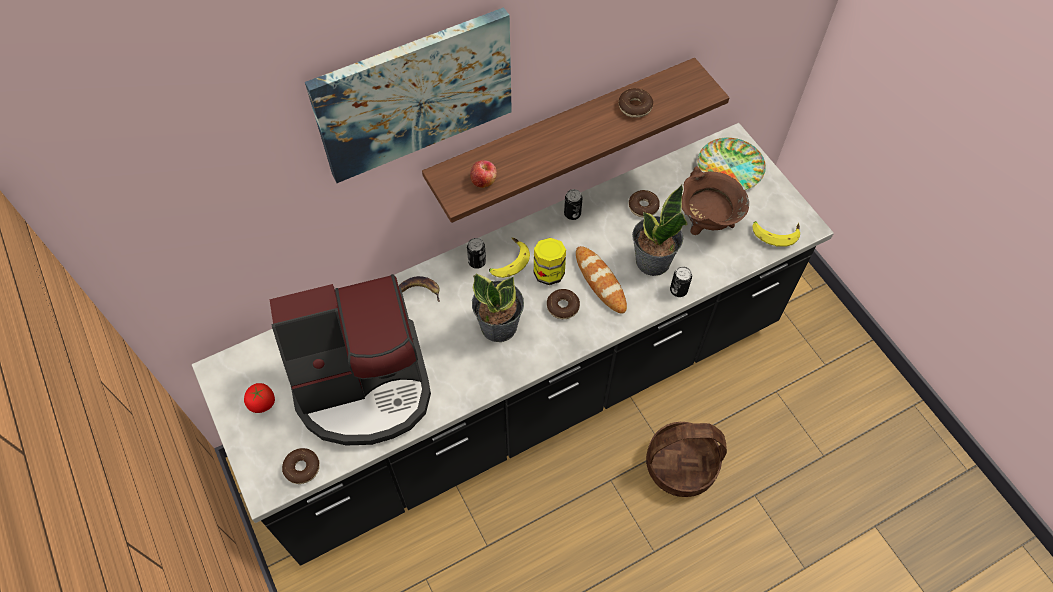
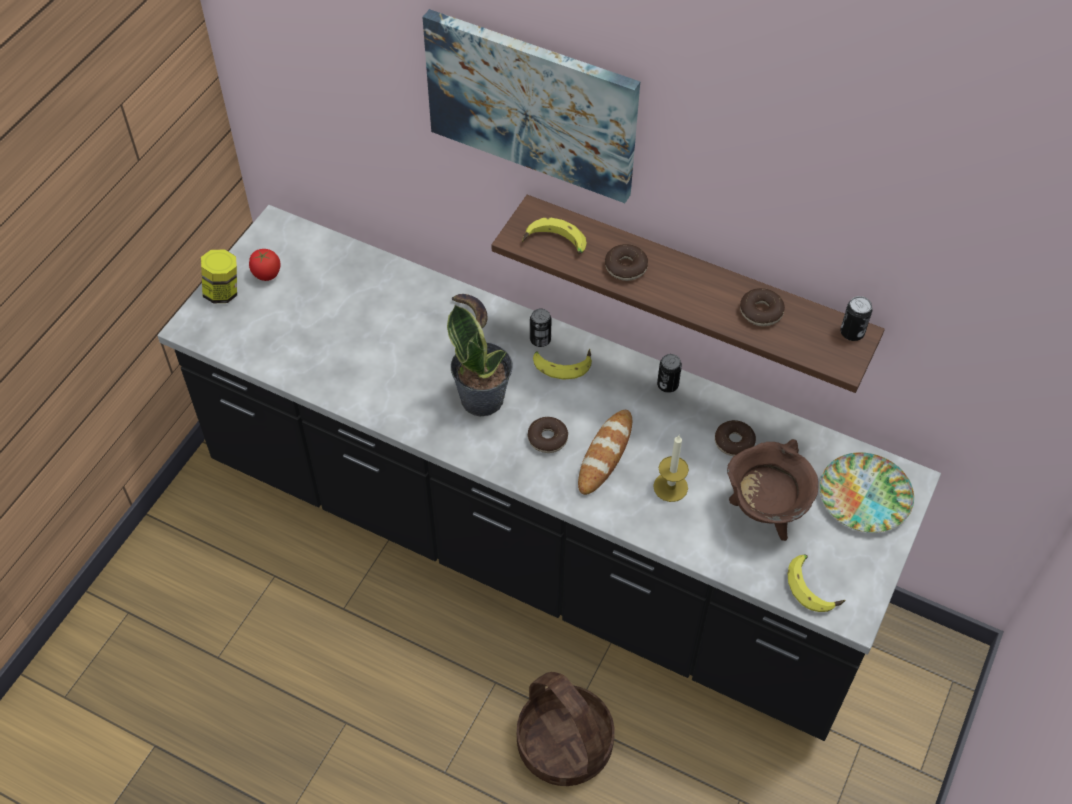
camera: 55 degrees right, 5 degrees down
coffee machine [269,274,431,446] -> none
donut [282,448,320,484] -> donut moved to [605,244,648,281]
apple [470,160,497,188] -> banana [522,218,587,255]
jar [534,238,566,285] -> jar moved to [201,250,237,303]
potted plant [632,185,687,276] -> candle [653,435,689,502]
can [670,267,692,297] -> can moved to [840,296,872,341]

